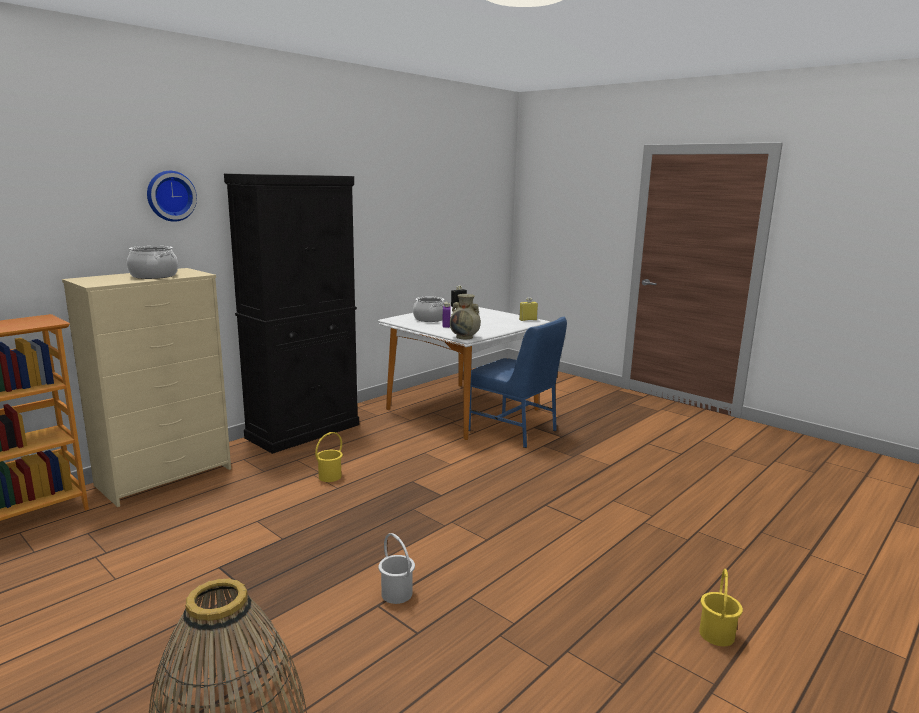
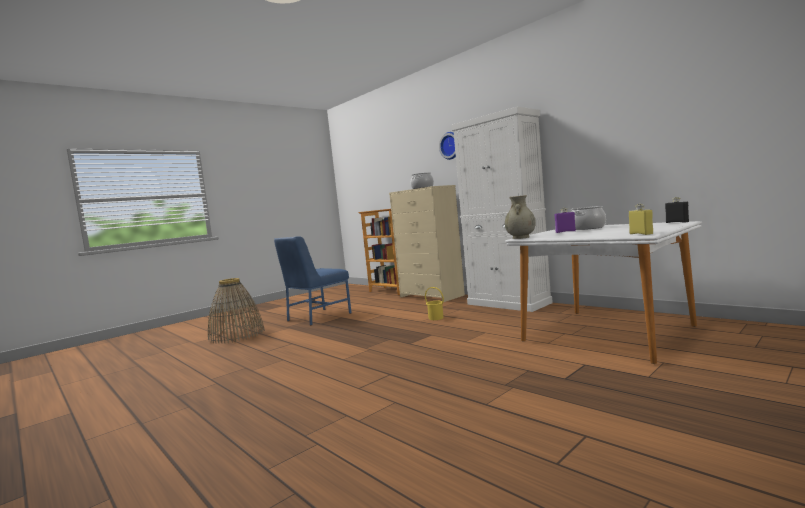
camera: 95 degrees right, 10 degrees down
black cabinet [224,174,359,454] -> white cabinet [451,106,553,312]
white bucket [379,533,415,604] -> none
blue chair [469,317,567,448] -> blue chair moved to [274,236,352,325]
yellow bucket [699,569,743,646] -> none

